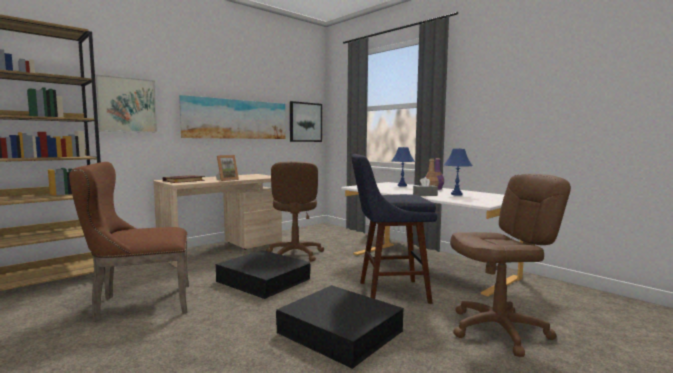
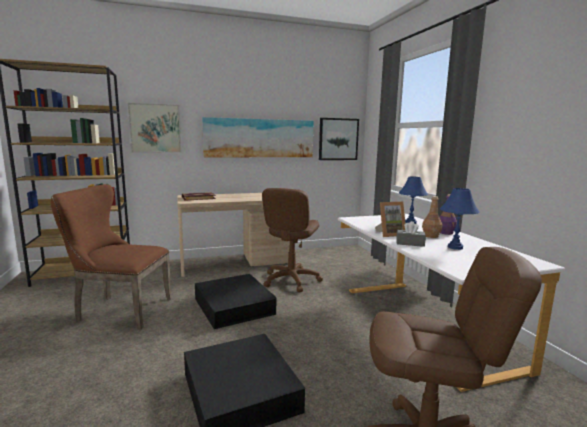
camera: 25 degrees right, 5 degrees up
picture frame [216,155,239,181] -> picture frame moved to [375,202,406,237]
blue stool [351,154,437,304] -> none

